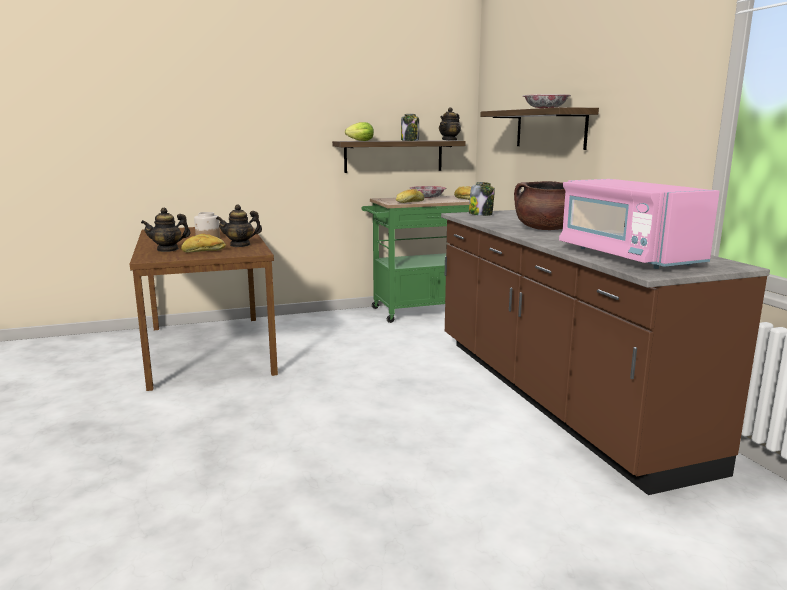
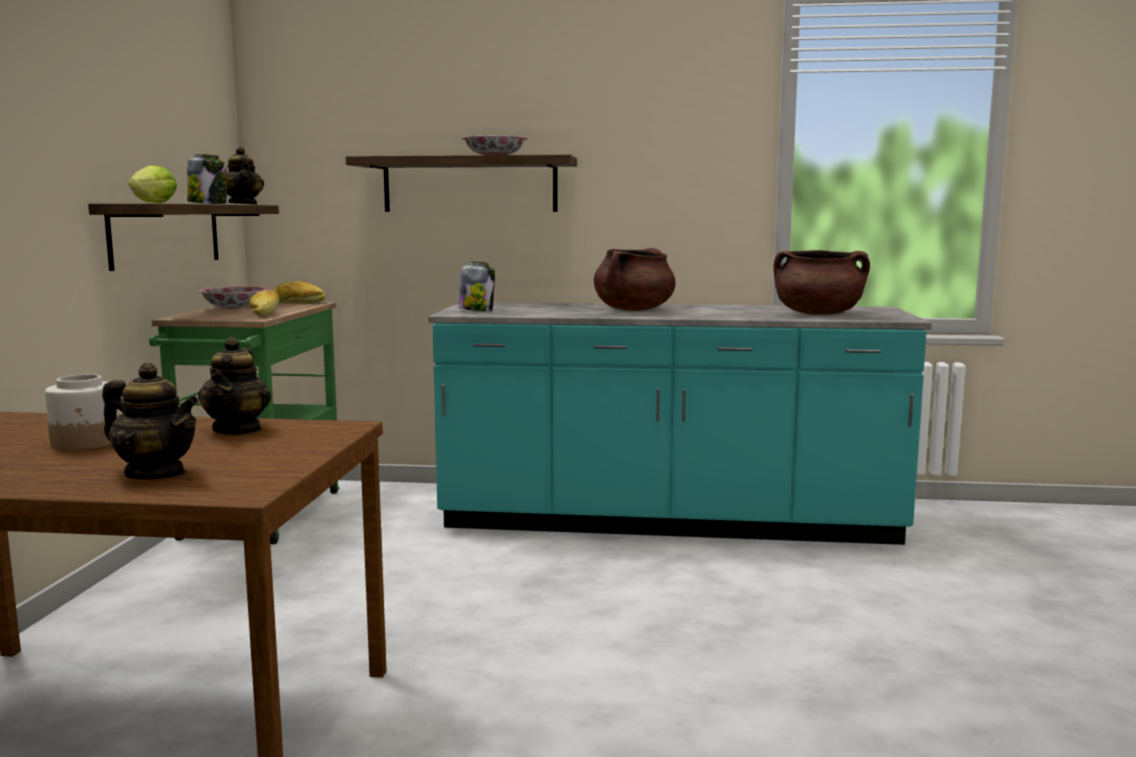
camera: 65 degrees left, 5 degrees down
teapot [141,208,190,252] -> teapot turned 60 degrees counterclockwise [102,363,199,479]
bread [181,234,226,252] -> none
brown counter [441,210,770,495] -> turquoise counter [428,302,932,545]
pink microwave [559,179,720,269] -> brown cooking pot [773,250,870,315]

